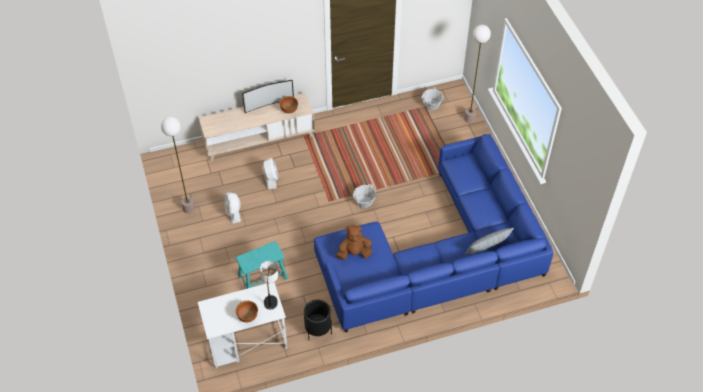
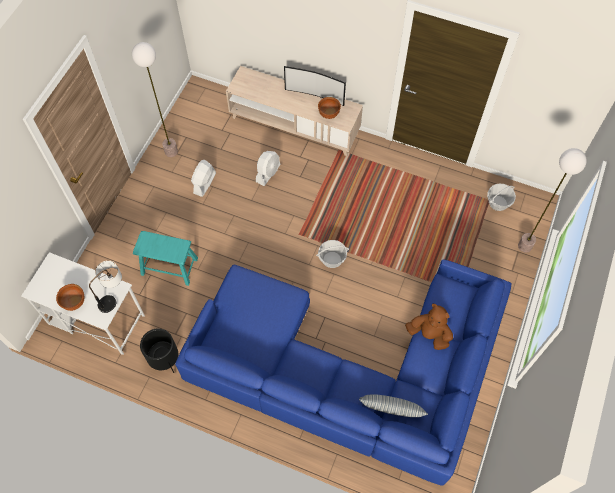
camera: 40 degrees right, 10 degrees up
brown plush toy [336,225,372,260] -> brown plush toy moved to [405,304,453,350]

